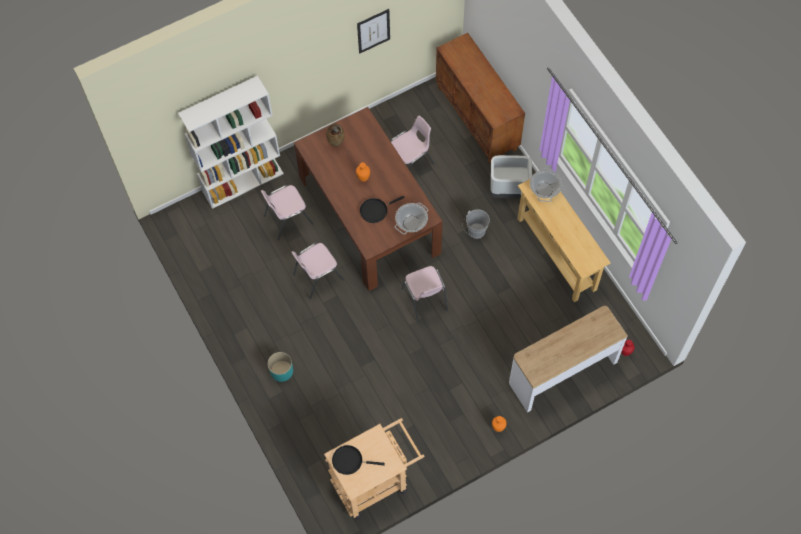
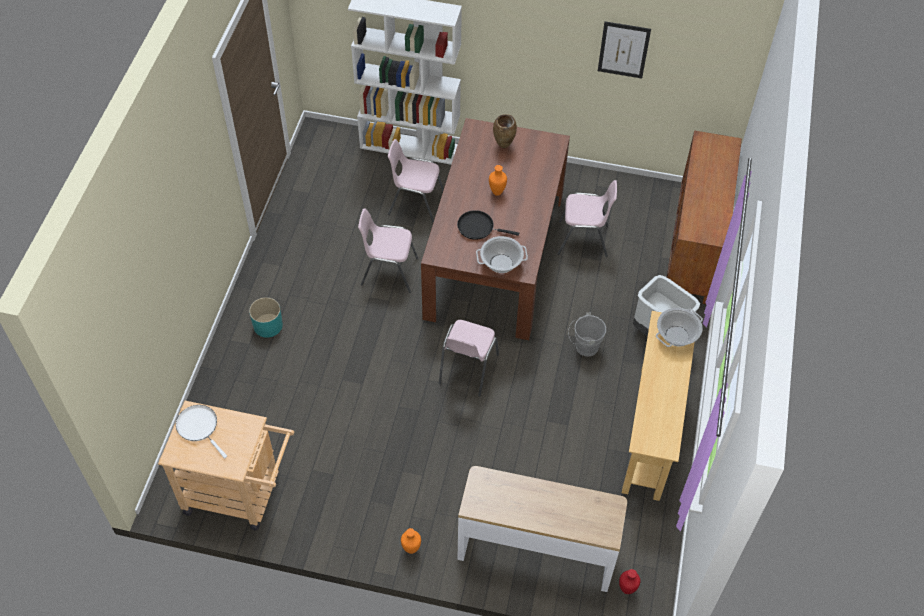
camera: 40 degrees right, 10 degrees down
black frying pan [332,445,385,475] -> white frying pan [176,405,227,458]

